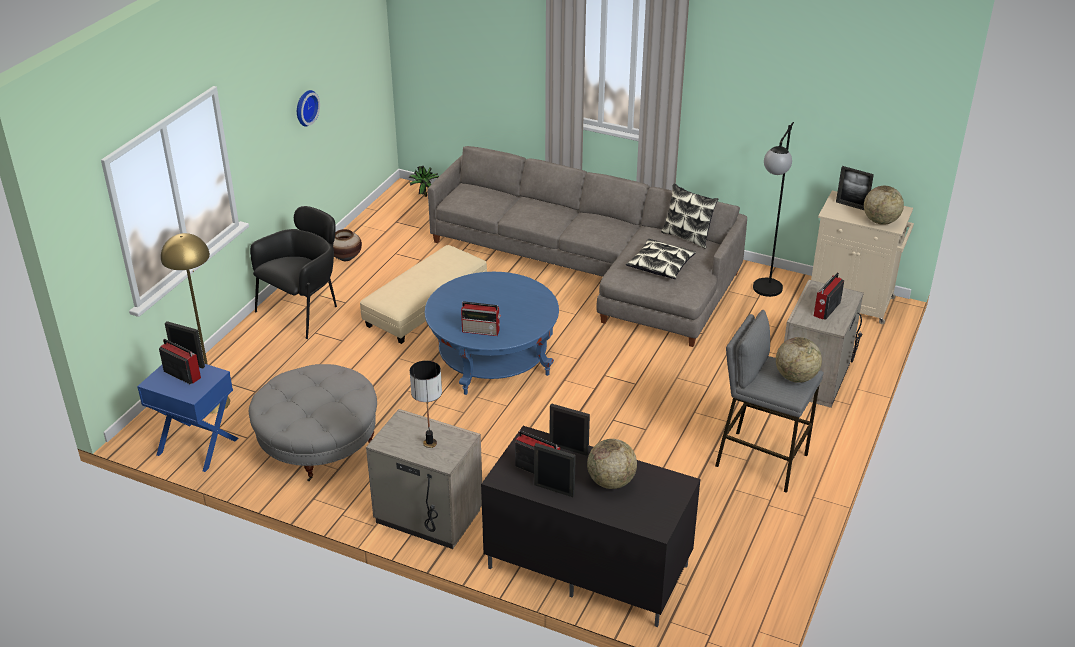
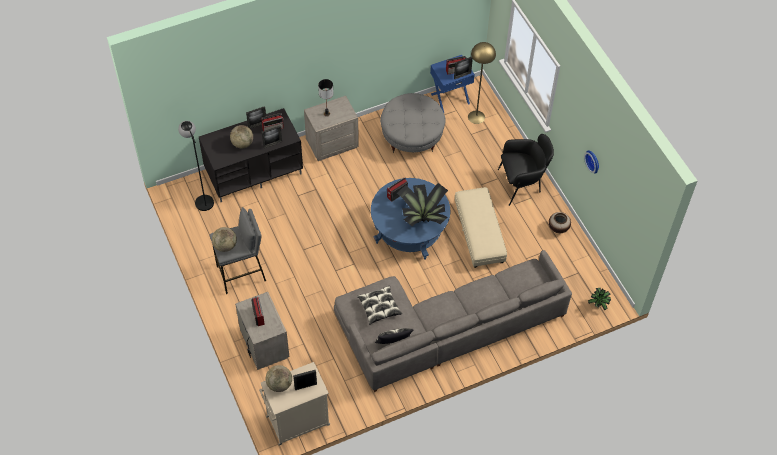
camera: 130 degrees right, 20 degrees up
black armchair [250,206,337,339] -> black armchair turned 90 degrees counterclockwise [498,134,554,206]
black floor lamp [753,122,794,297] -> black floor lamp moved to [178,121,214,211]
none -> potted plant [397,183,448,226]

